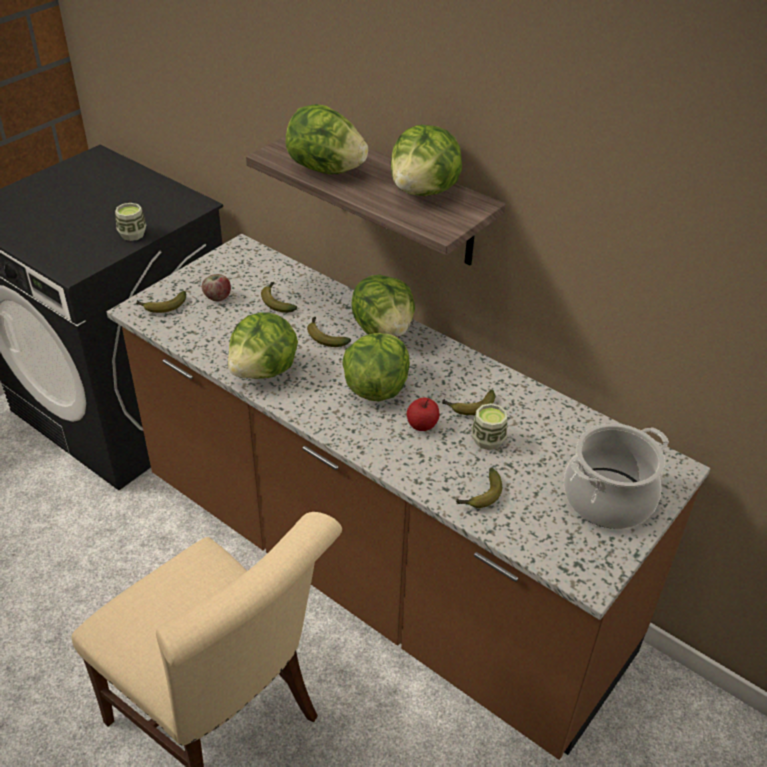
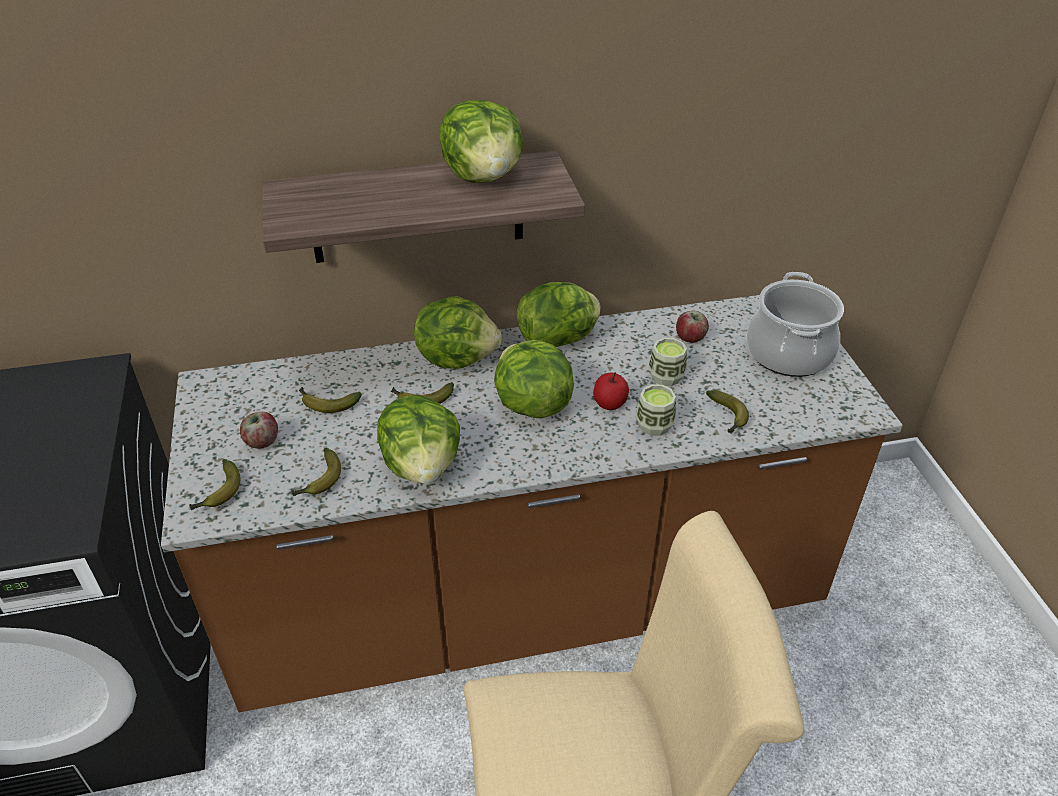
camera: 50 degrees left, 0 degrees up
cup [115,203,146,241] -> cup moved to [635,384,676,436]
lettuce [285,104,368,174] -> lettuce moved to [517,282,600,347]
banana [443,389,495,415] -> banana moved to [292,448,341,496]
none -> apple [676,311,709,343]

